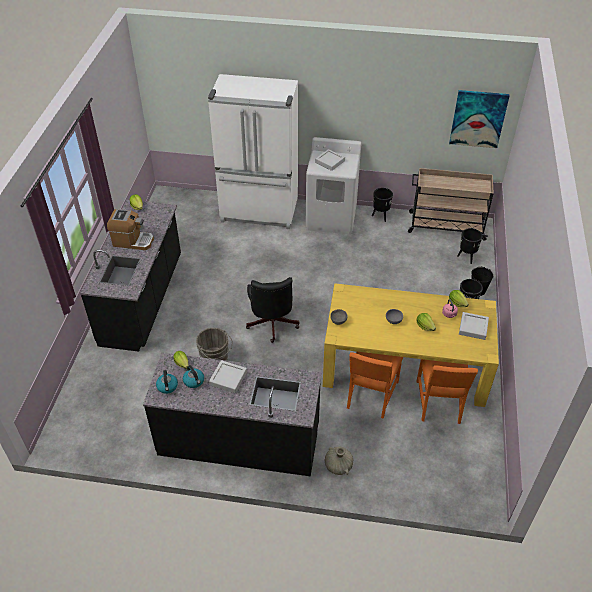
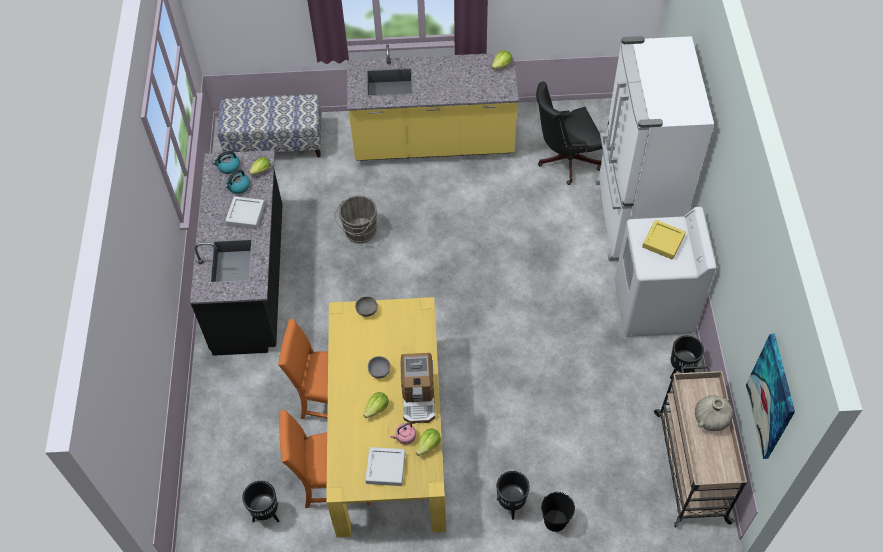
camera: 80 degrees right, 10 degrees up
black counter [80,200,181,352] -> yellow counter [347,44,519,161]
coffee machine [107,209,154,250] -> coffee machine moved to [400,353,435,424]
black office chair [246,277,299,343] -> black office chair moved to [536,82,605,185]
grey tray [315,149,345,171] -> yellow tray [642,220,686,260]
beige vase [324,447,353,475] -> beige vase moved to [695,395,733,431]
black planter [457,228,483,264] -> black planter moved to [242,481,280,523]
none -> bench [218,94,322,157]

